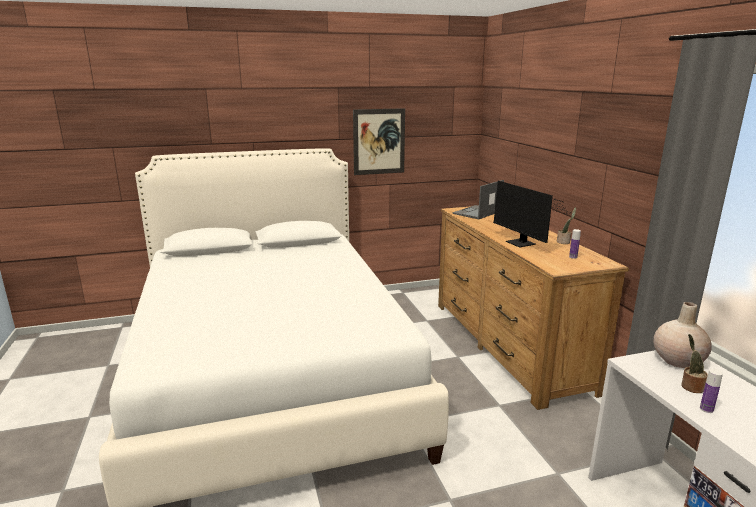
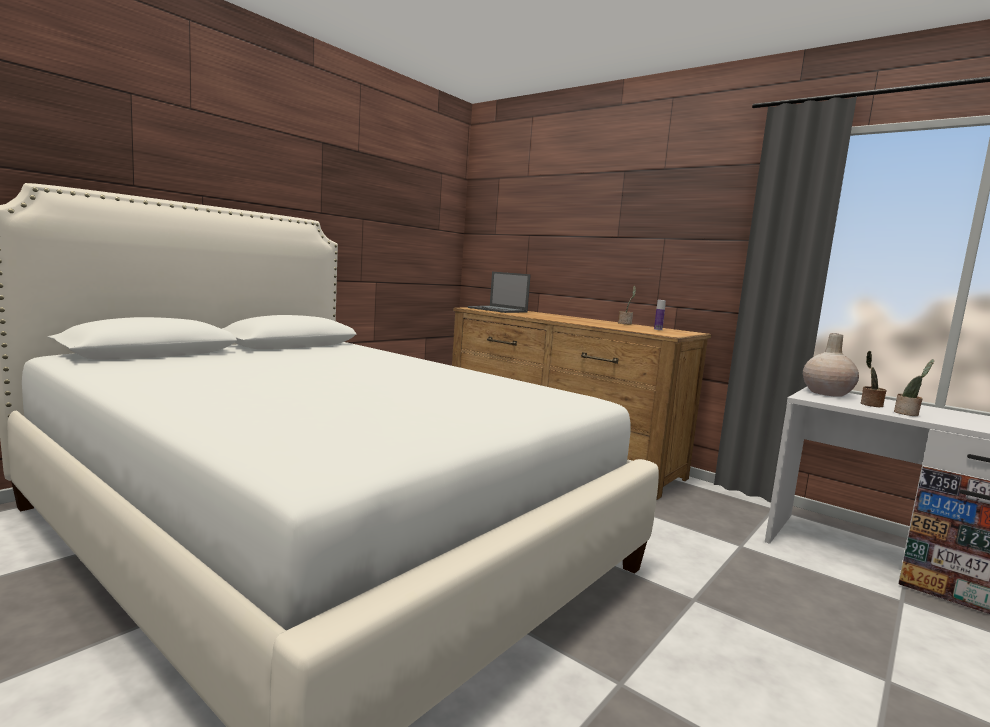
camera: 35 degrees left, 10 degrees down
picture [353,108,405,175] -> none
laptop [452,180,504,219] -> laptop turned 60 degrees counterclockwise [468,272,531,313]
monitor [493,181,568,248] -> none
bottle [700,369,723,413] -> potted plant [894,359,934,416]

